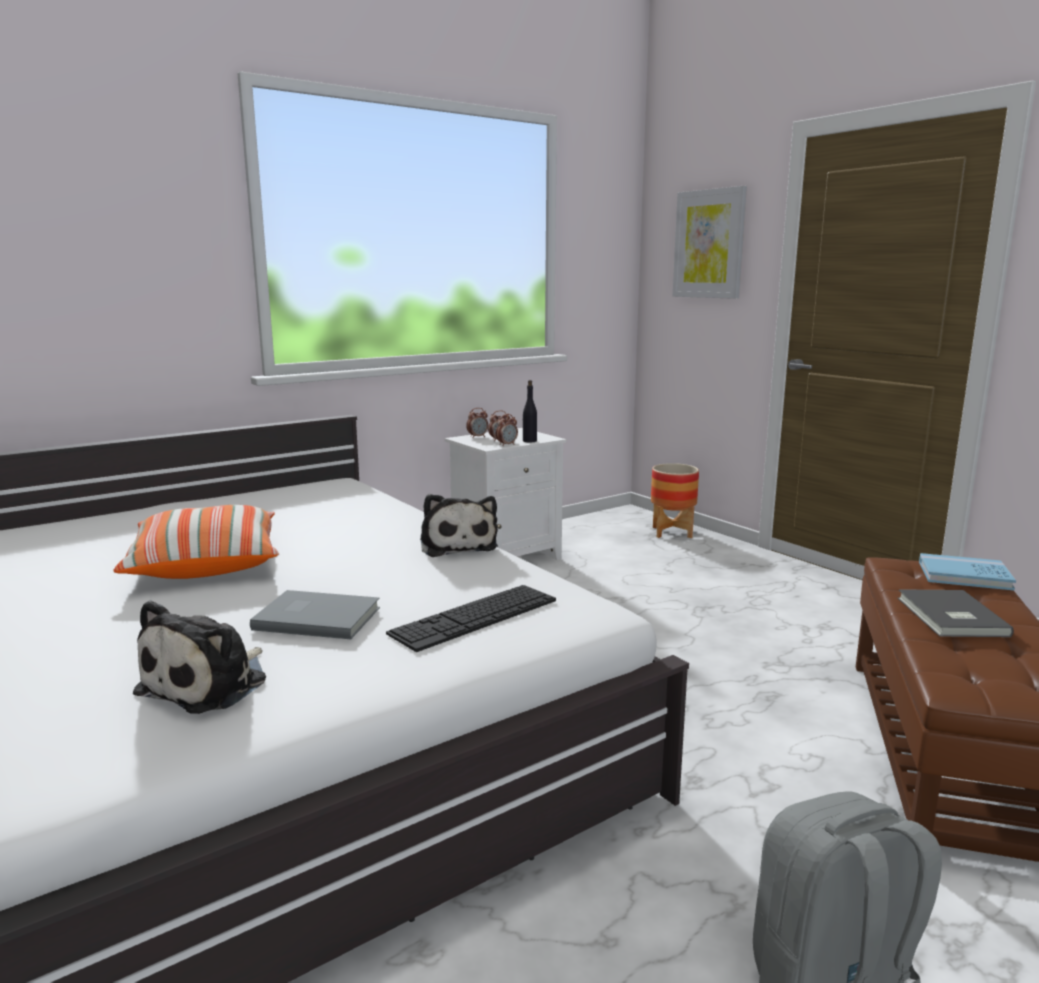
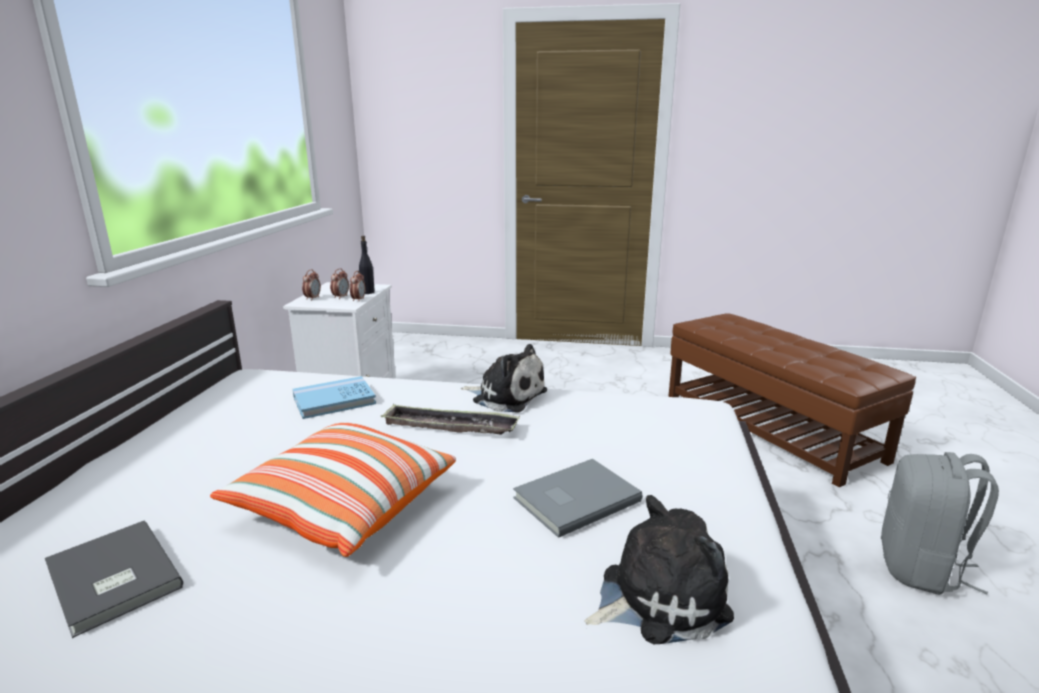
camera: 45 degrees left, 5 degrees up
plush toy [133,600,266,714] -> plush toy turned 90 degrees counterclockwise [584,495,734,644]
keyboard [386,585,556,652] -> none
planter [651,463,699,538] -> none
picture [672,186,747,299] -> none
grey book [898,589,1014,637] -> grey book moved to [45,520,183,638]
blue book [919,553,1016,591] -> blue book moved to [292,376,376,419]
none -> tray [380,404,520,435]

